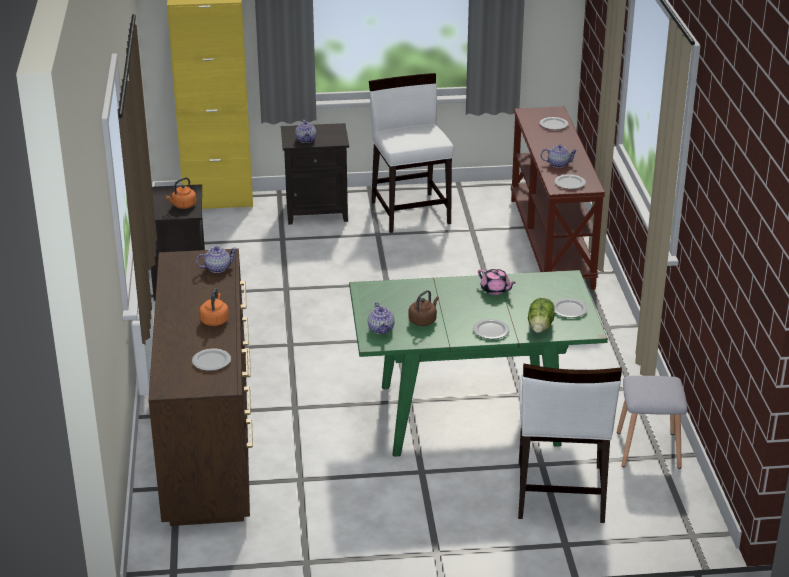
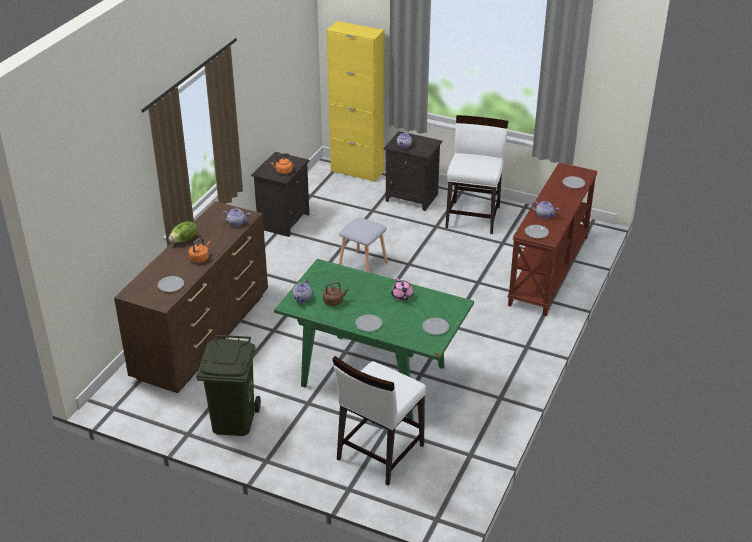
camera: 30 degrees right, 5 degrees up
lettuce [528,298,555,333] -> lettuce moved to [169,221,197,243]
grey stool [617,376,687,469] -> grey stool moved to [339,217,387,272]
none -> green trash can [196,335,261,436]

